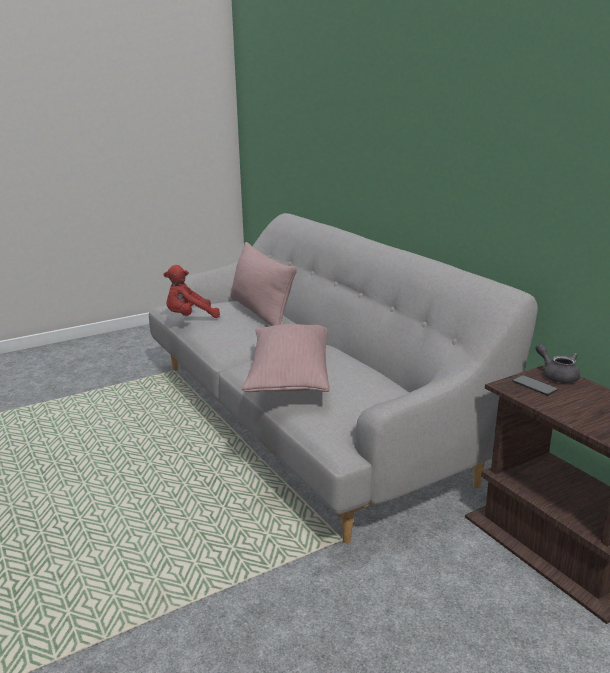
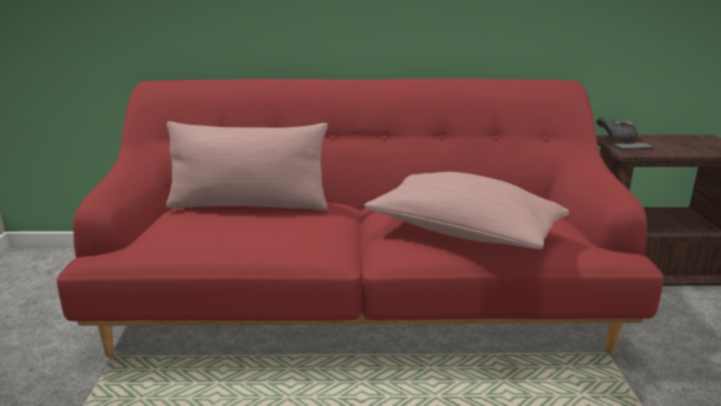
camera: 60 degrees left, 0 degrees up
grey sofa [149,213,538,544] -> red sofa [57,78,664,357]
red plush toy [164,265,220,318] -> none

